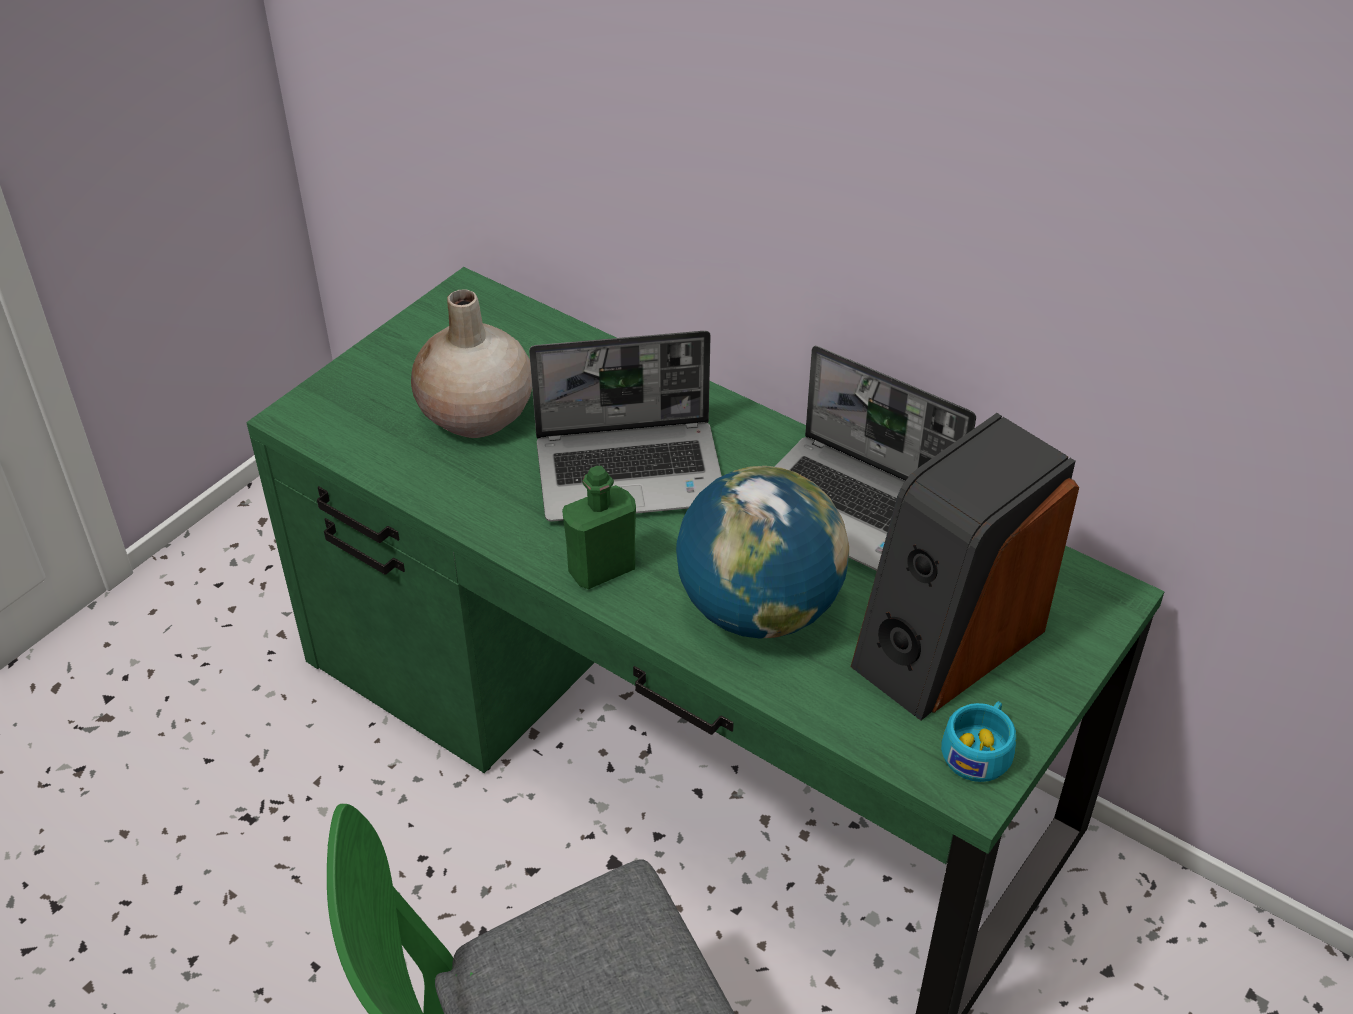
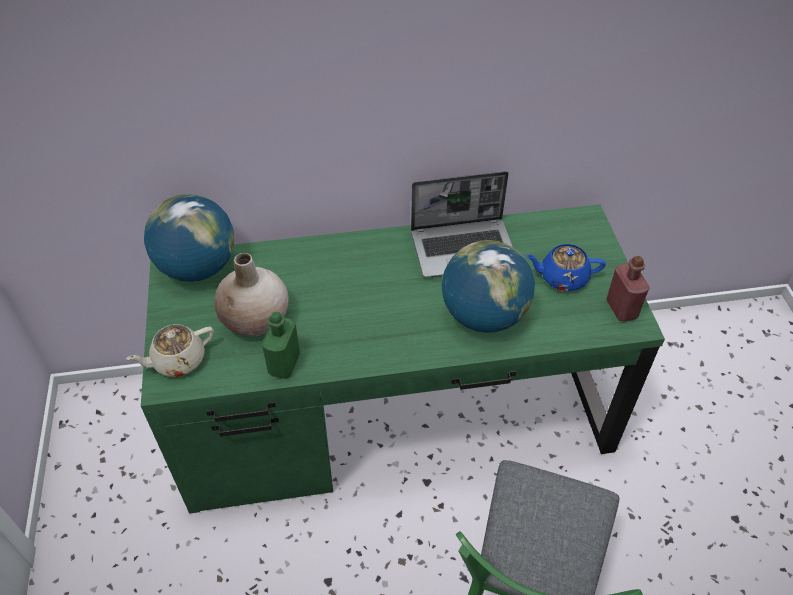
camera: 45 degrees left, 5 degrees up
laptop [529,331,722,522] -> none
green bottle [562,466,636,589] -> green bottle moved to [262,311,300,379]
speaker [851,413,1079,721] -> blue teapot [526,244,606,291]
turquoise cup [941,701,1016,782] -> red bottle [606,256,650,322]
none -> beige teapot [126,324,214,377]
none -> globe [144,194,234,282]

